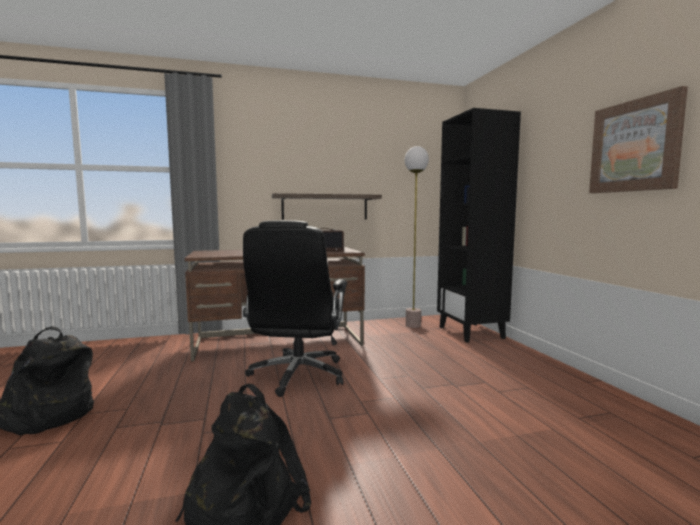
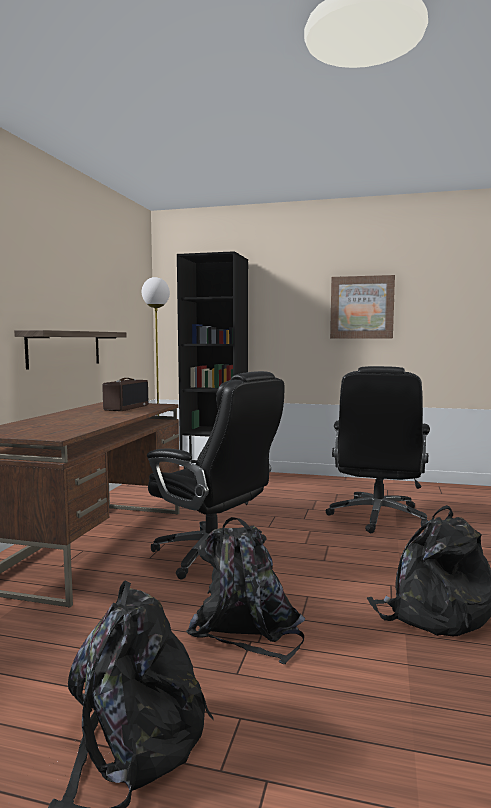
camera: 60 degrees left, 0 degrees up
none -> black backpack [186,517,305,664]
none -> black office chair [325,366,430,533]

